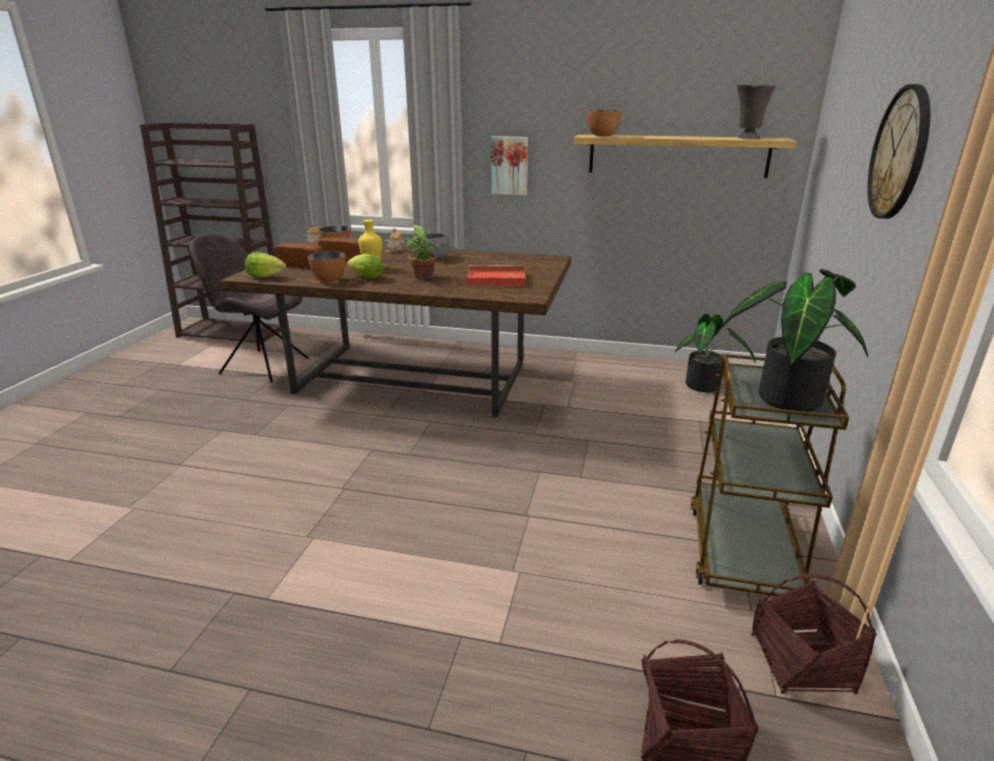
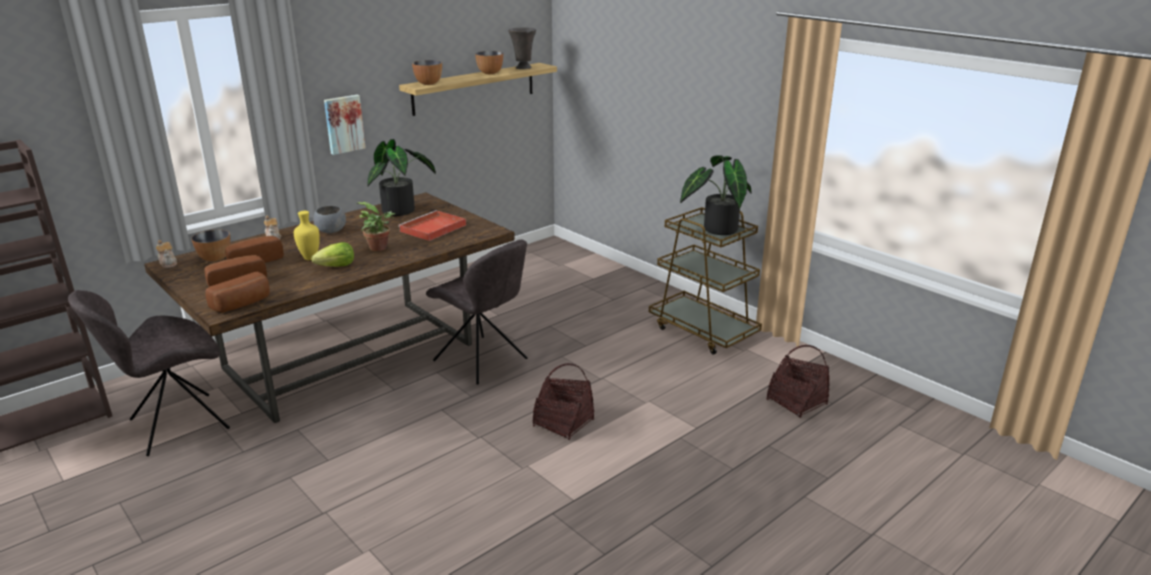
camera: 55 degrees left, 0 degrees up
lettuce [245,252,286,278] -> bread [205,272,270,313]
bowl [308,251,346,282] -> bowl moved to [475,51,503,74]
potted plant [675,314,756,392] -> potted plant moved to [367,139,436,216]
basket [751,574,877,694] -> basket moved to [533,363,594,440]
wall clock [867,84,930,219] -> none
none -> grey chair [426,239,528,385]

